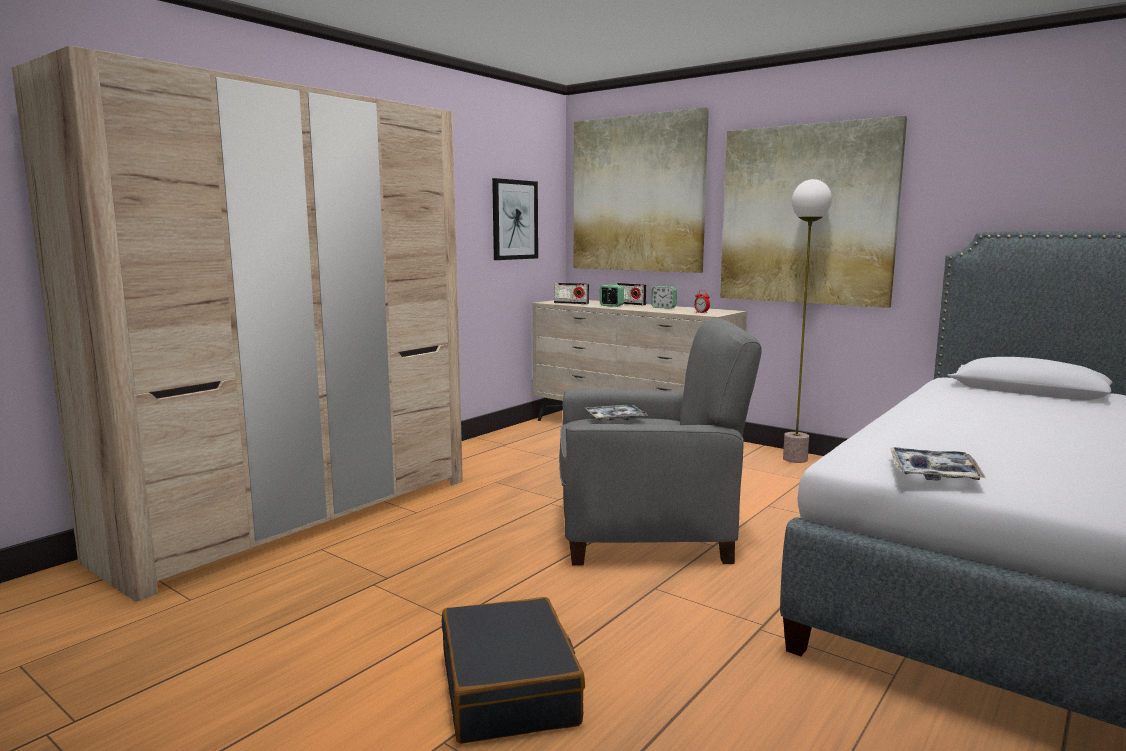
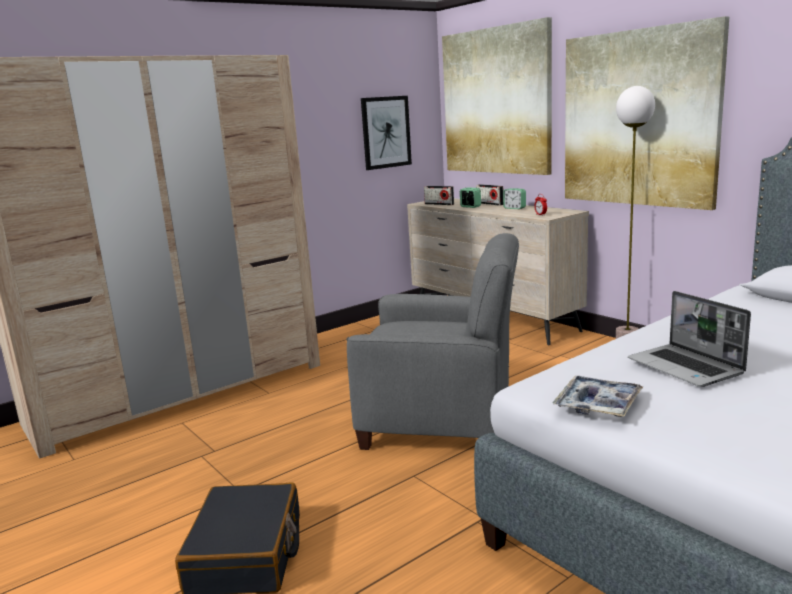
camera: 15 degrees right, 5 degrees up
tray [585,404,648,421] -> none
none -> laptop [628,291,751,387]

